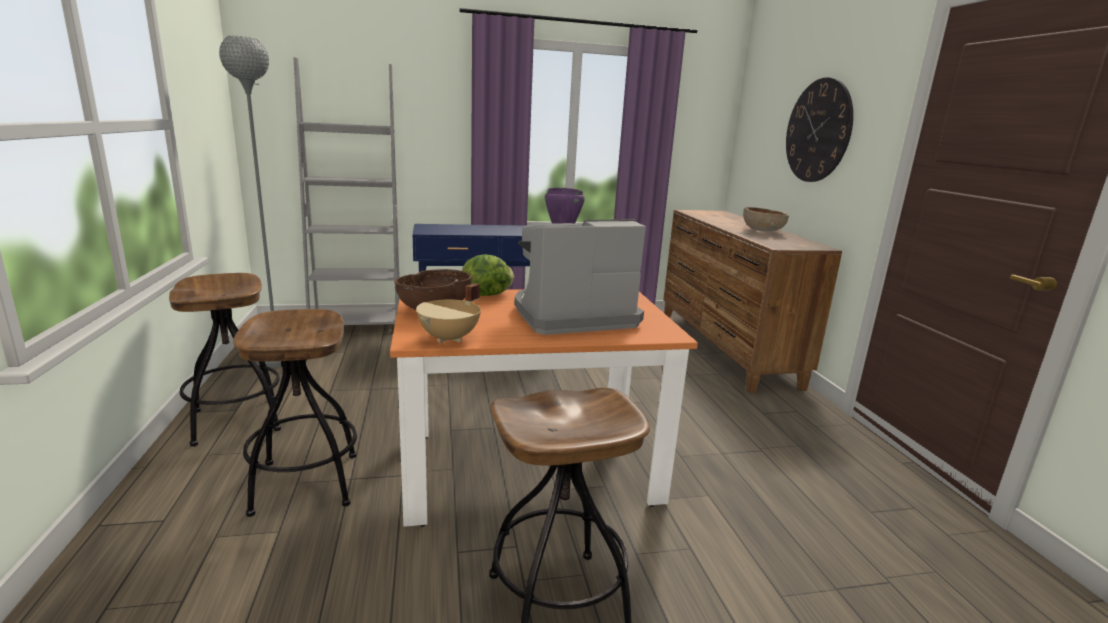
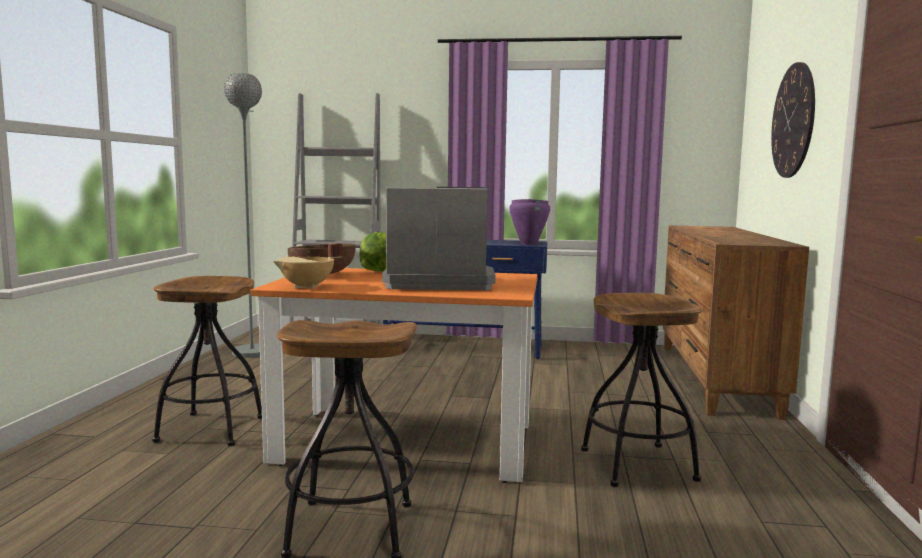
camera: 20 degrees right, 10 degrees down
brown stool [169,273,281,447] -> brown stool moved to [581,293,702,487]
brown bowl [743,207,789,232] -> none

